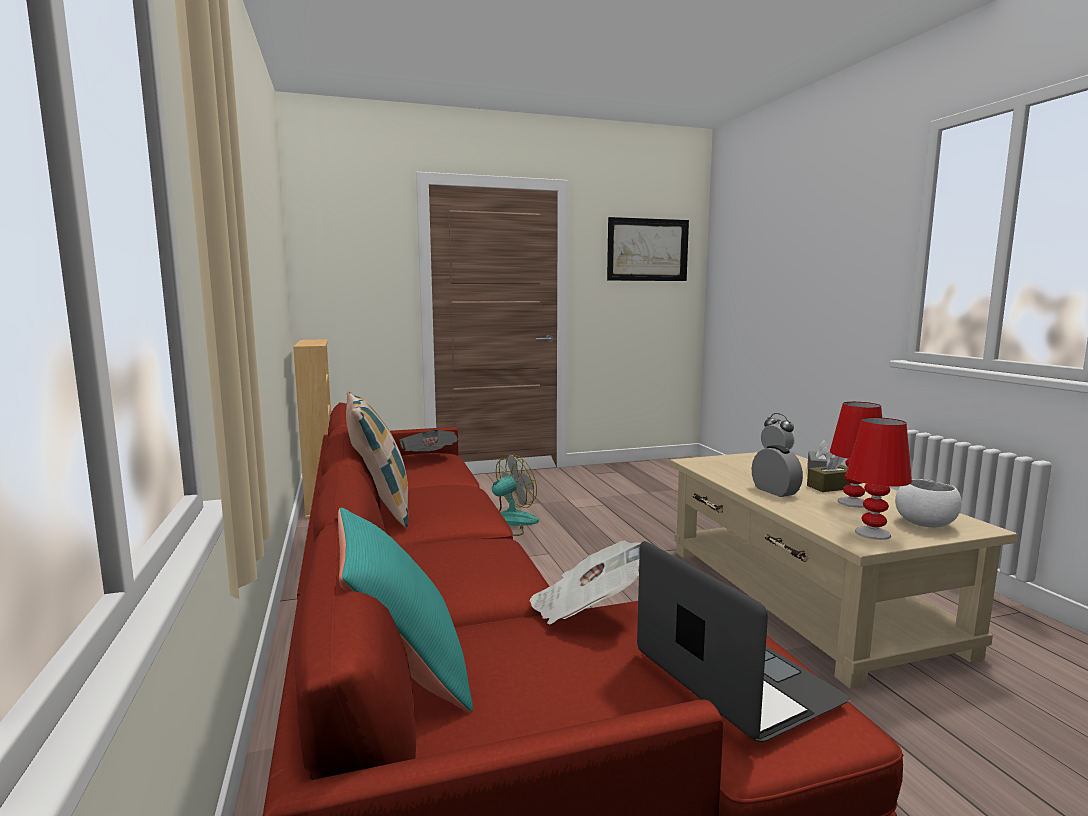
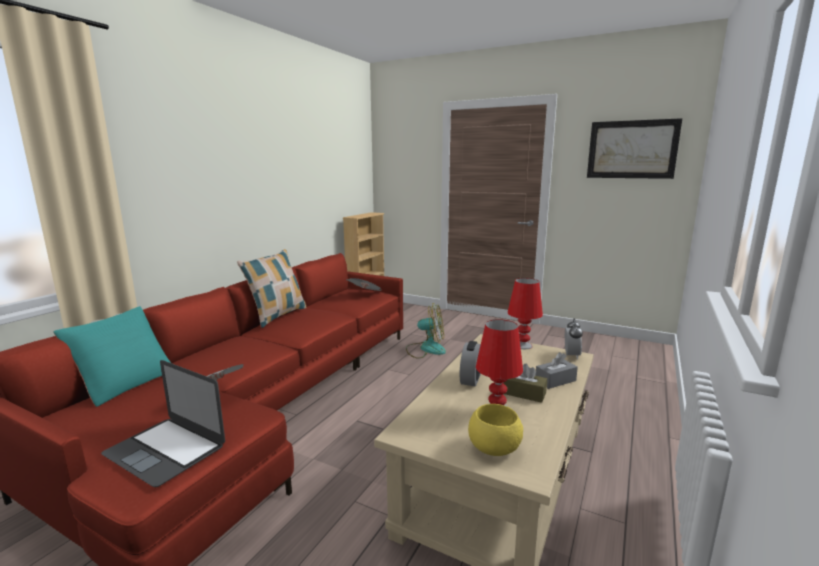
camera: 45 degrees right, 5 degrees up
laptop [637,541,849,742] -> laptop turned 105 degrees clockwise [101,360,225,487]
red table lamp [846,417,912,540] -> red table lamp moved to [508,278,543,349]
white bowl [895,479,961,527] -> yellow bowl [468,404,523,456]

